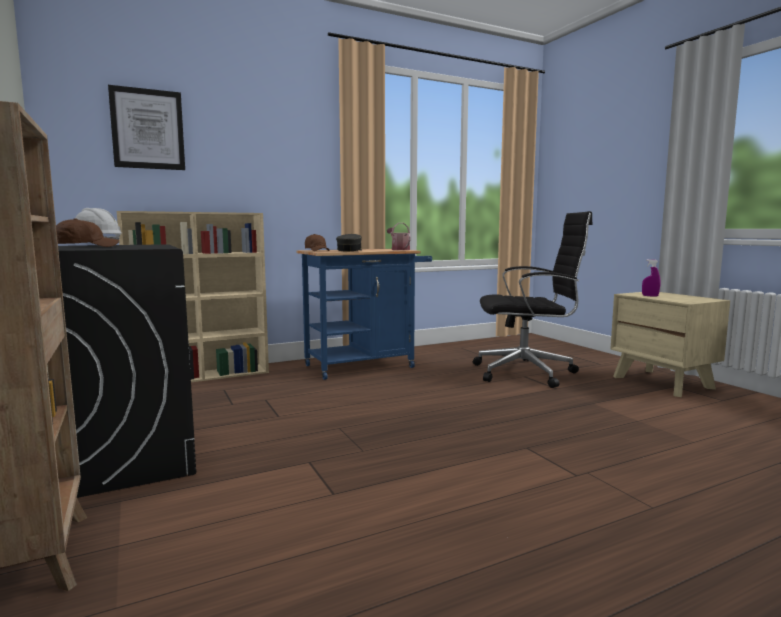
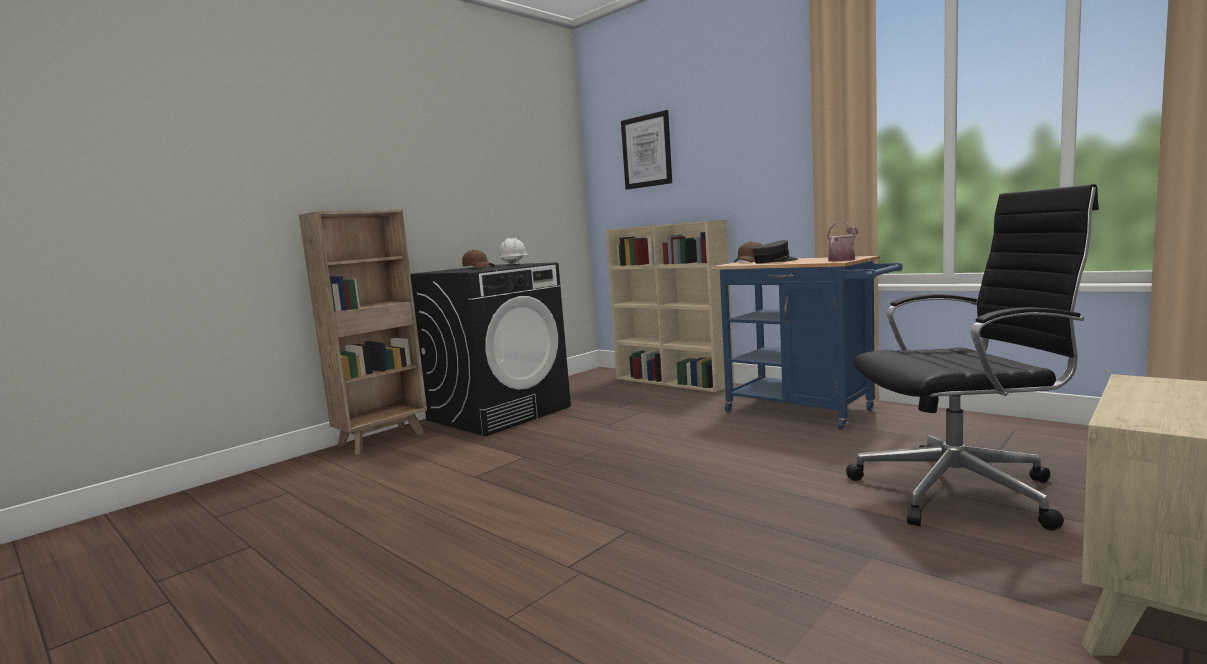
camera: 70 degrees right, 0 degrees up
black office chair [473,211,593,388] -> black office chair turned 75 degrees counterclockwise [846,184,1099,530]
purple spray bottle [642,259,660,297] -> none

